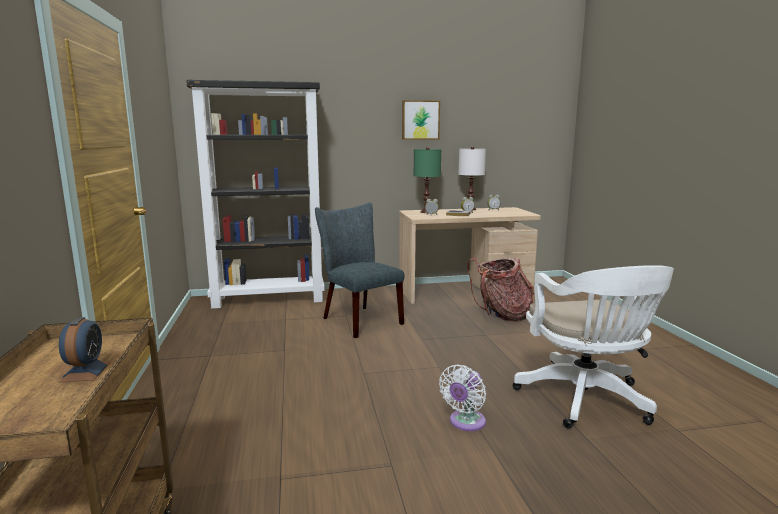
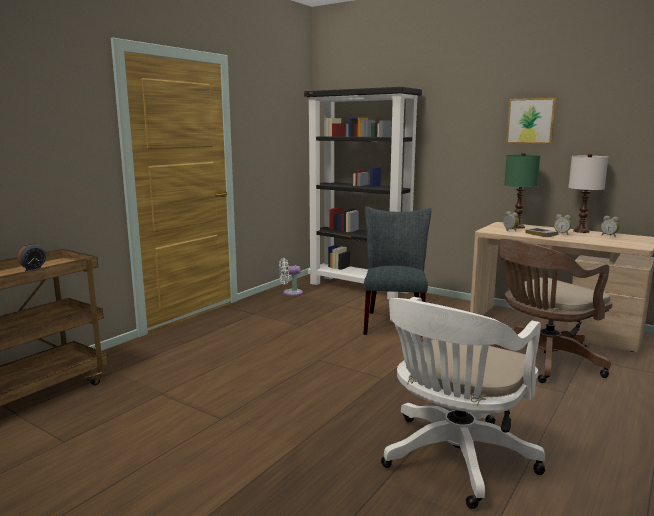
camera: 45 degrees right, 0 degrees up
white fan [439,365,486,431] -> white fan moved to [279,258,303,296]
backpack [467,258,534,321] -> brown office chair [490,239,613,383]

